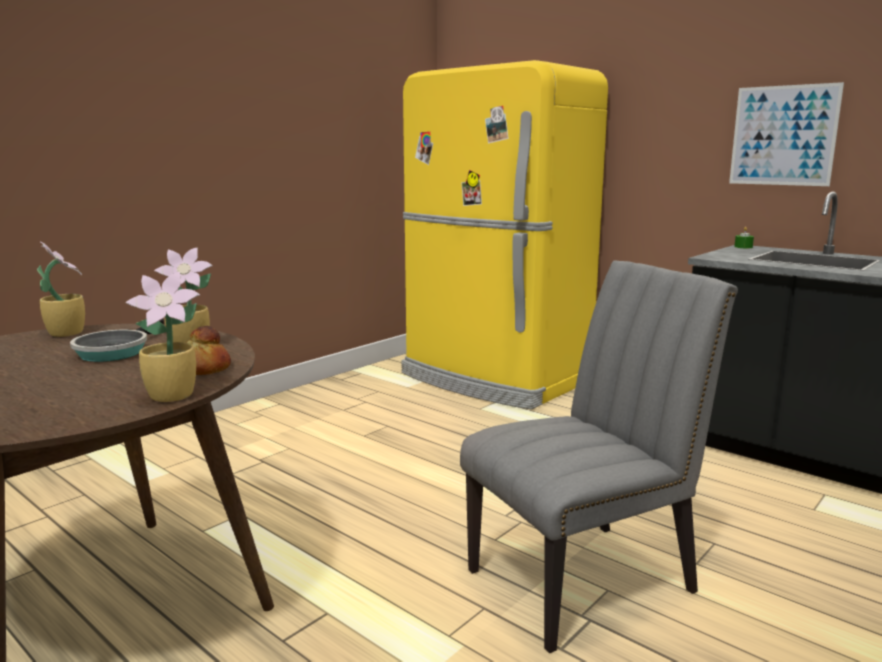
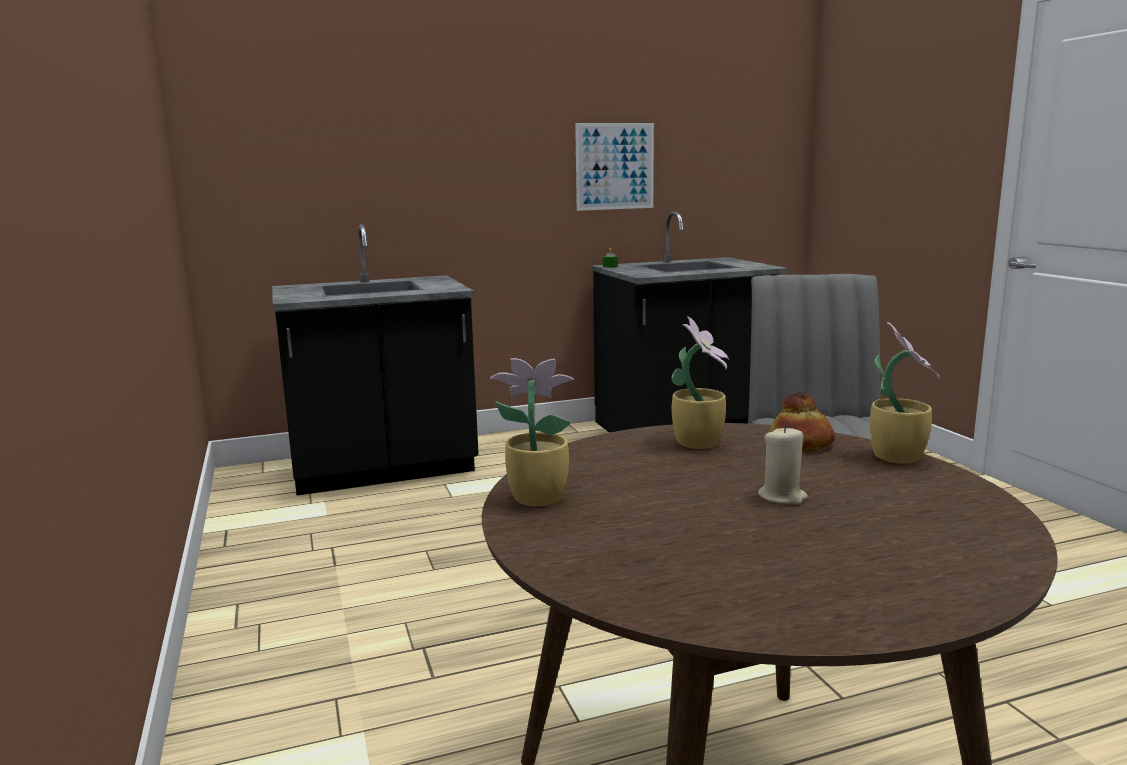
camera: 60 degrees left, 0 degrees up
frying pan [70,319,164,362] -> none
yellow fridge [401,60,608,410] -> black counter [272,224,479,495]
none -> beige candle [758,426,808,505]

